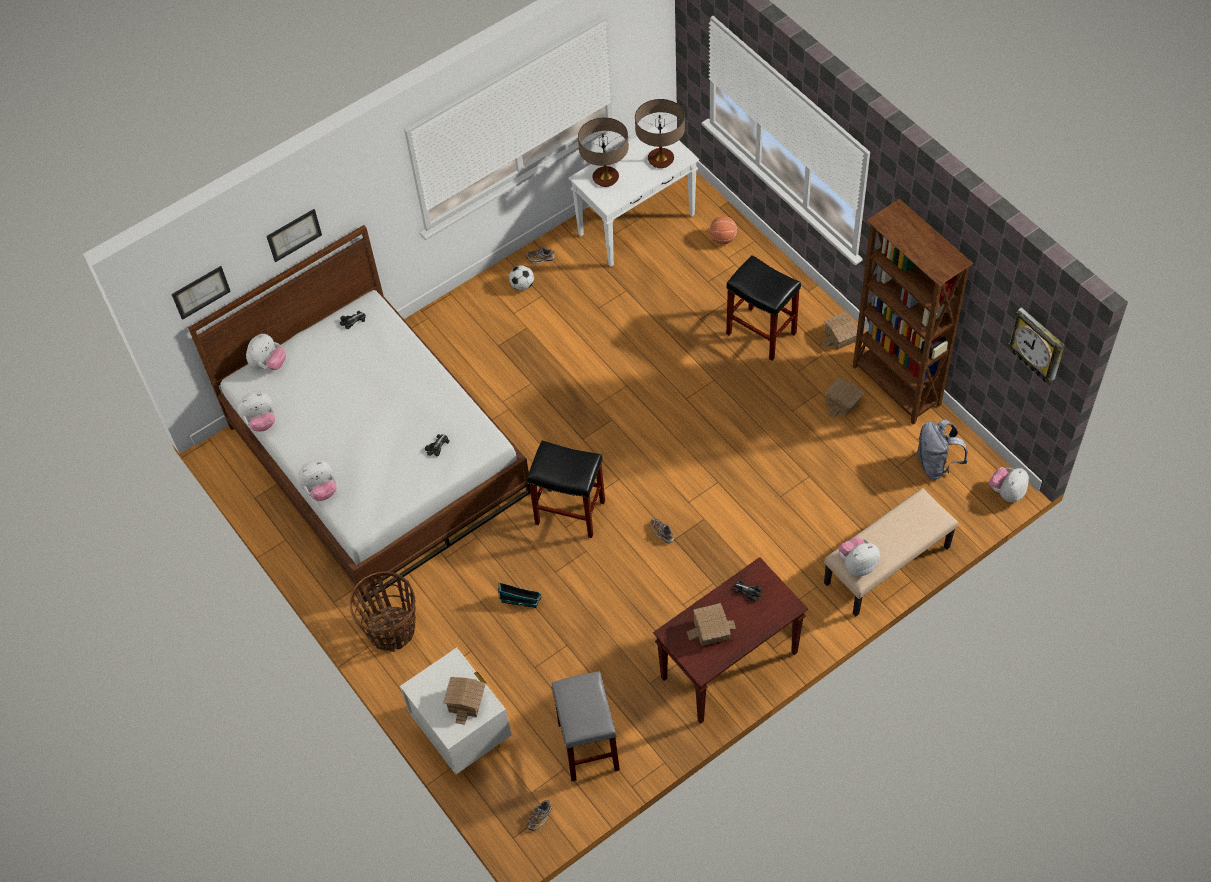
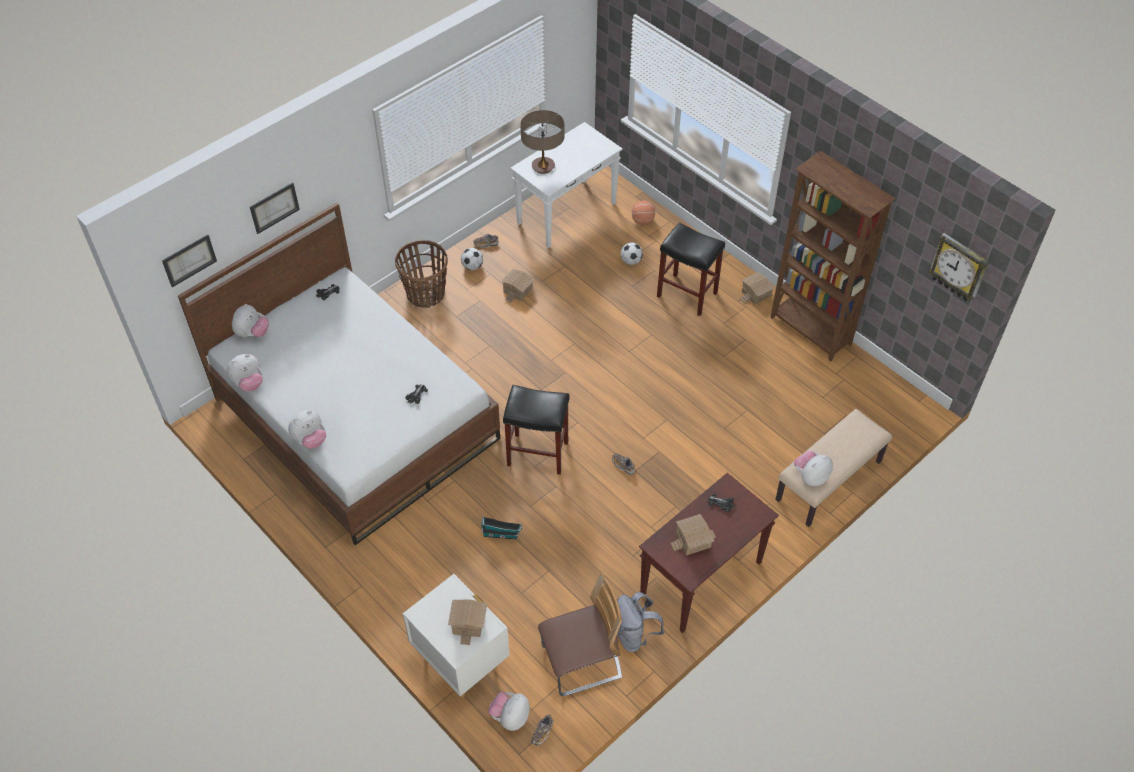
camera: 10 degrees left, 5 degrees down
basket [350,572,416,652] -> basket moved to [395,240,448,308]
grey stool [551,671,620,782] -> chair [538,573,622,696]
table lamp [635,99,685,168] -> none
toy house [825,377,864,418] -> toy house moved to [501,269,535,303]
grey backpack [916,420,967,479] -> grey backpack moved to [617,592,664,652]
plush toy [989,467,1029,503] -> plush toy moved to [488,692,530,731]
none -> football [621,242,643,265]

